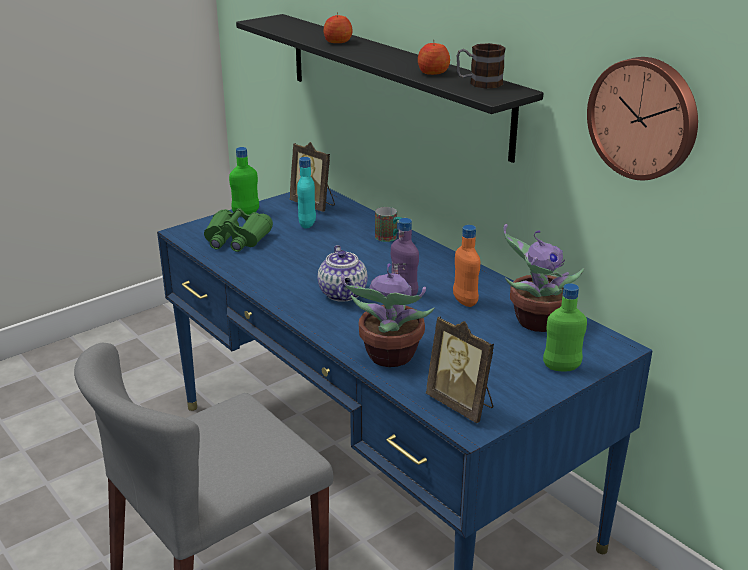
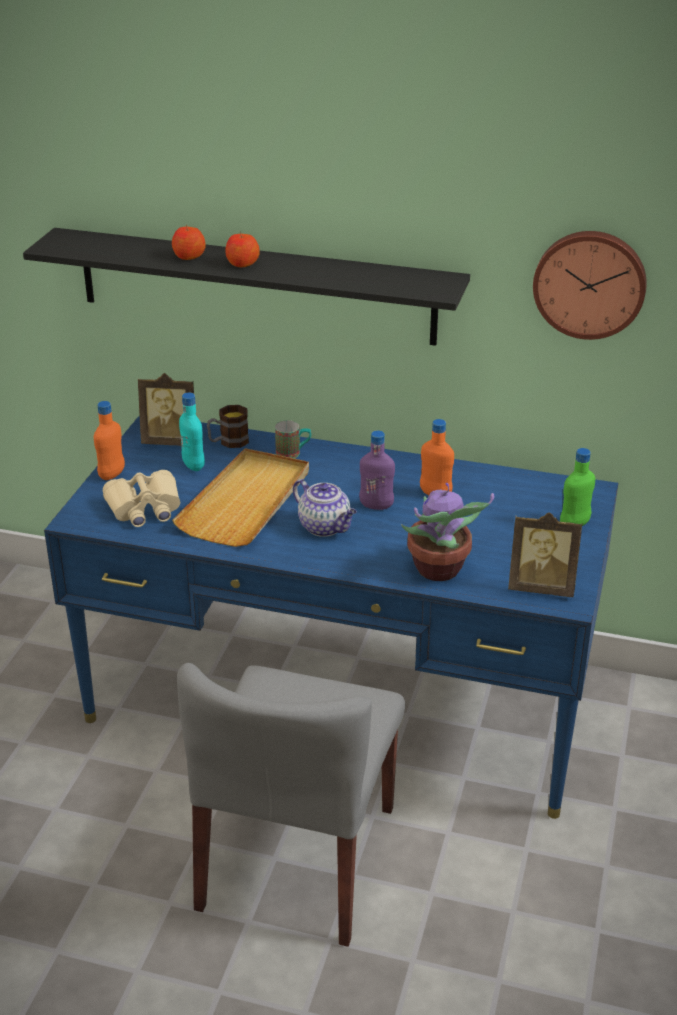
camera: 35 degrees left, 5 degrees up
green binoculars [204,208,273,252] -> beige binoculars [103,470,180,527]
green bottle [229,147,259,215] -> orange bottle [94,401,125,480]
apple [418,43,450,75] -> apple moved to [225,231,260,267]
mug [457,43,506,89] -> mug moved to [207,405,249,448]
potted plant [504,224,584,332] -> none
none -> beige tray [172,448,309,547]

